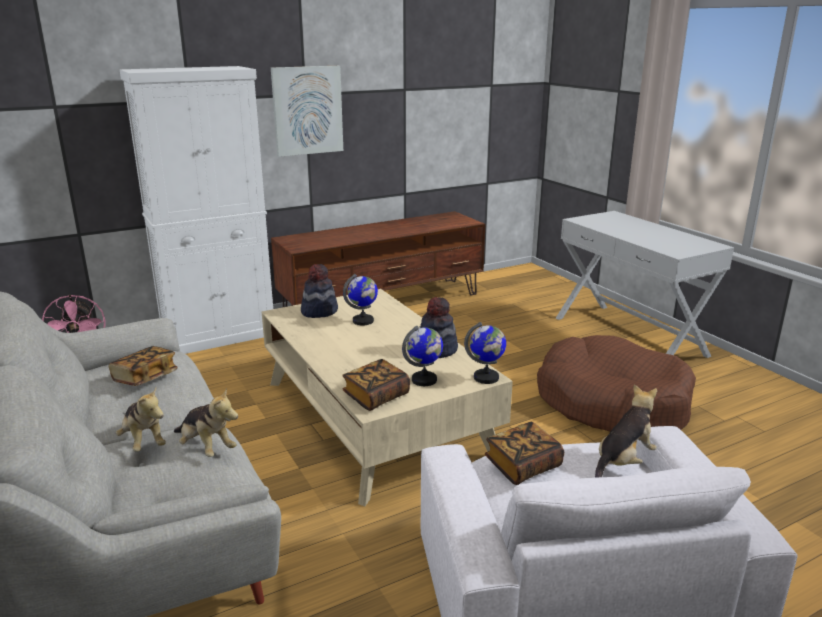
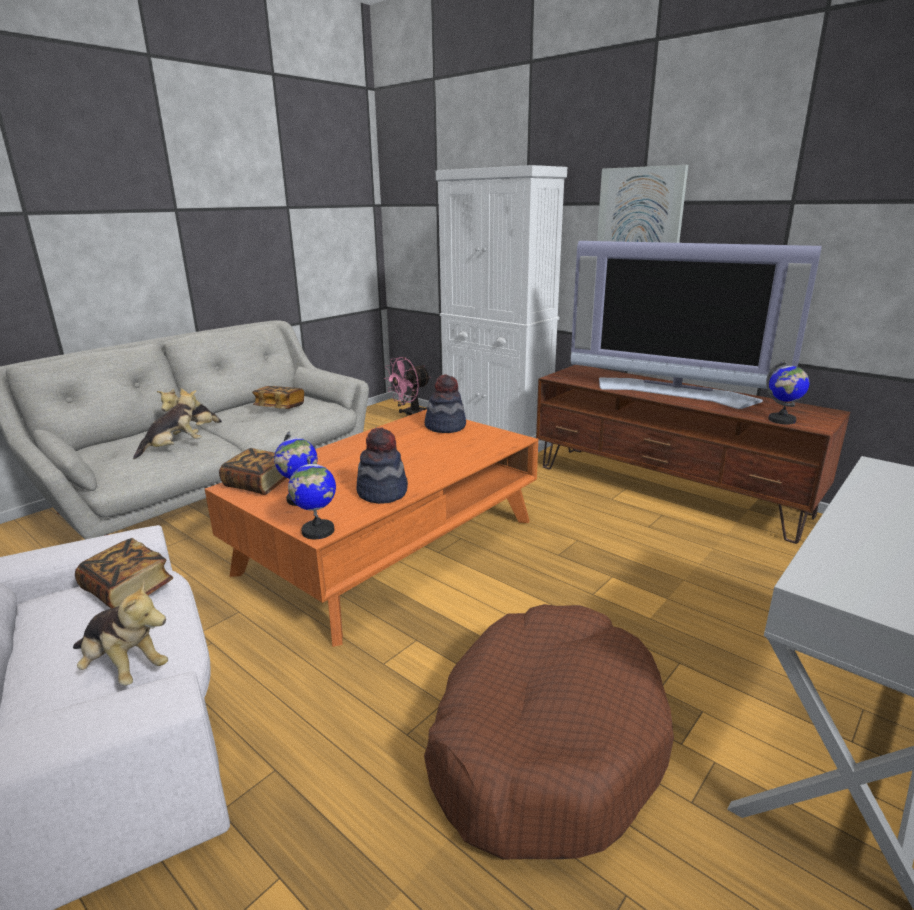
camera: 70 degrees right, 0 degrees up
plush toy [174,388,238,457] -> plush toy turned 150 degrees counterclockwise [133,388,202,459]
beige coffee table [262,289,513,506] -> orange coffee table [205,409,538,647]
globe [343,274,378,325] -> globe moved to [766,360,810,425]
none -> television [571,241,822,409]

